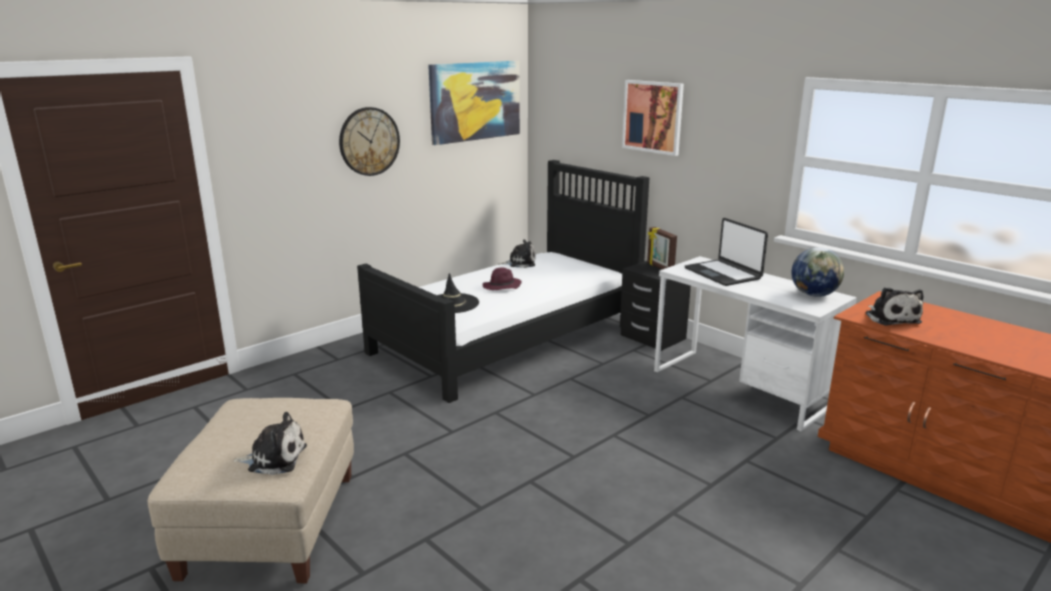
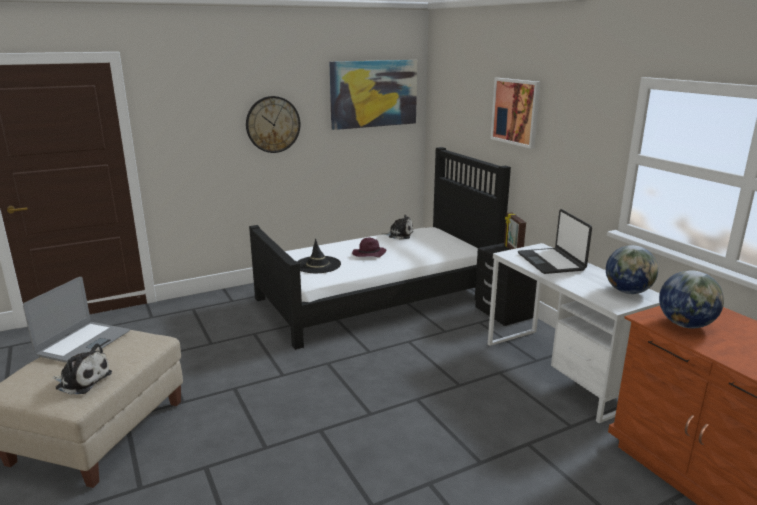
camera: 15 degrees right, 0 degrees up
plush toy [866,287,923,326] -> globe [659,270,724,328]
none -> laptop [23,277,130,363]

